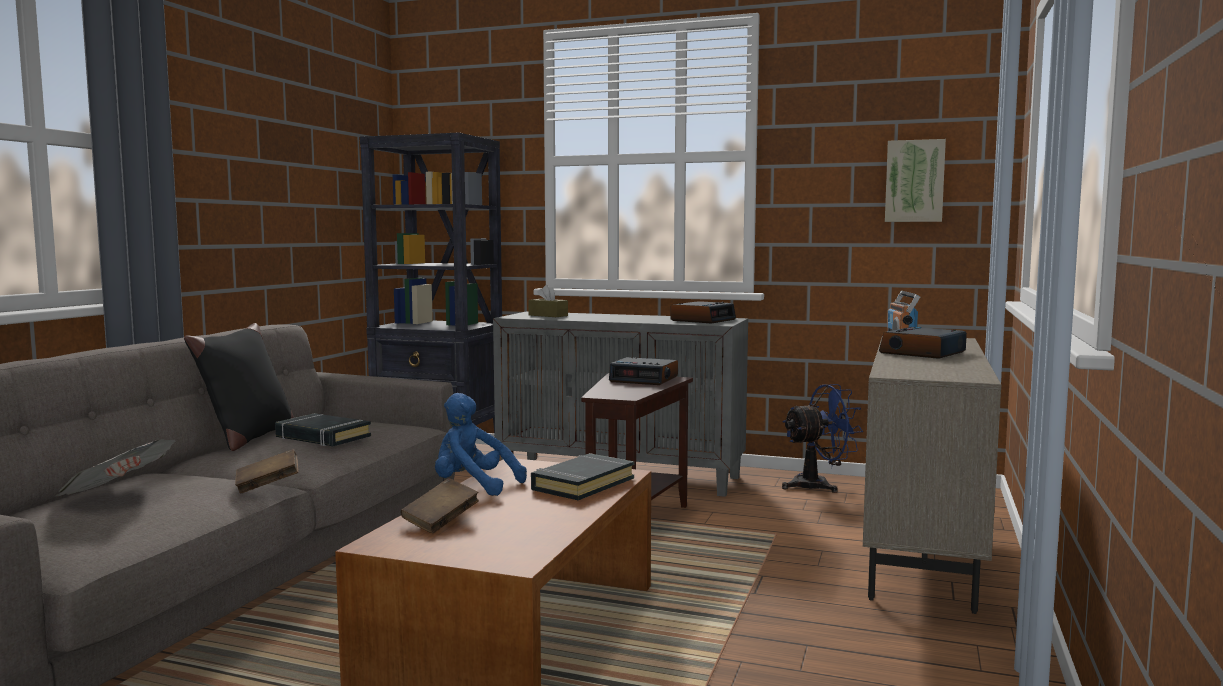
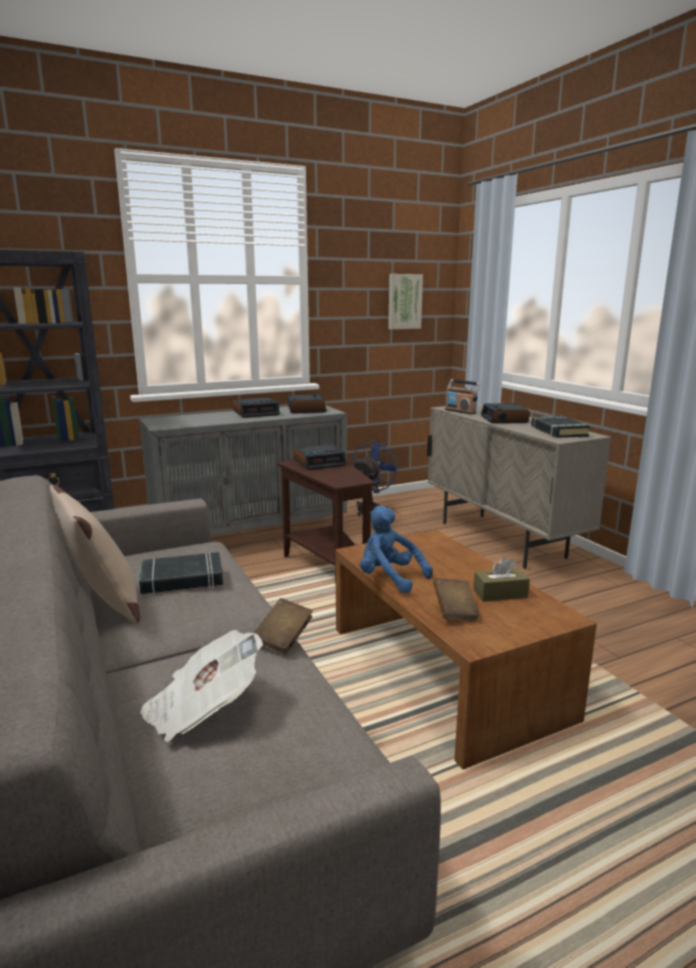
camera: 45 degrees left, 10 degrees up
black pillow [184,323,294,451] -> beige pillow [50,484,140,623]
blue plush toy [435,393,527,496] -> blue plush toy turned 60 degrees clockwise [360,506,433,593]
brown tissue box [528,285,568,317] -> brown tissue box moved to [473,557,530,602]
black book [531,453,634,500] -> black book moved to [531,416,590,438]
none -> alarm clock [233,397,280,418]

